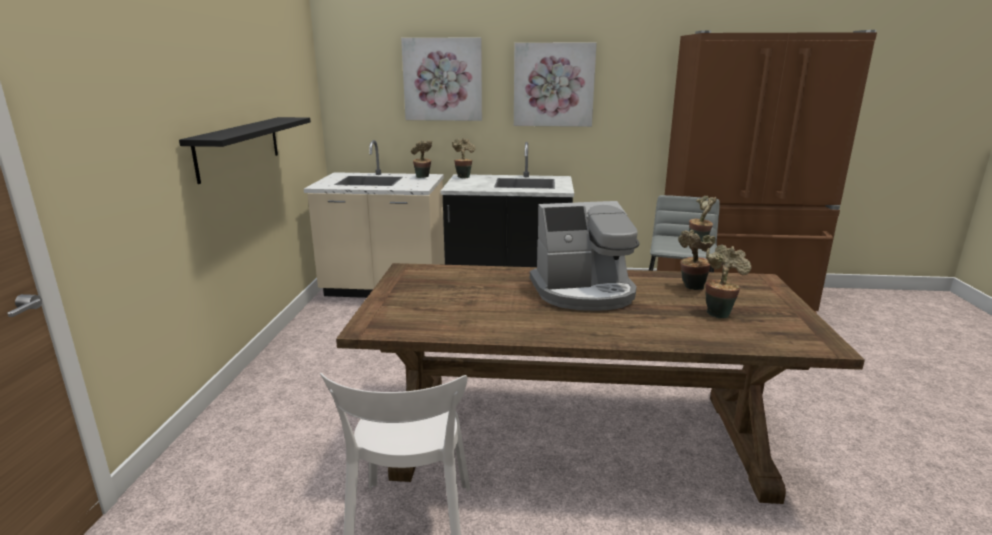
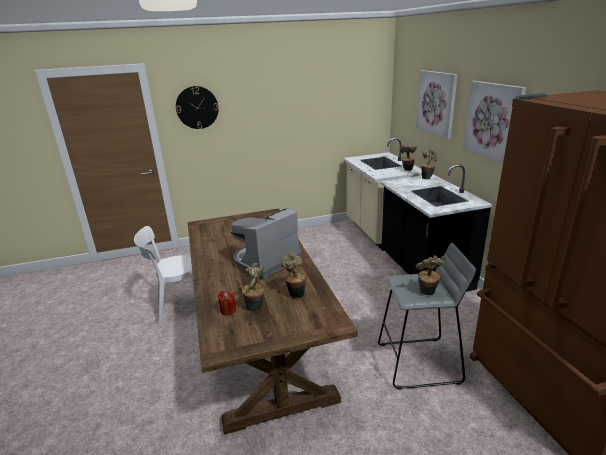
camera: 70 degrees right, 5 degrees up
black shelf [179,117,311,184] -> none
coffee machine [530,201,640,311] -> coffee machine turned 75 degrees clockwise [231,208,302,278]
none -> wall clock [176,86,219,129]
none -> red candle [218,291,236,316]

